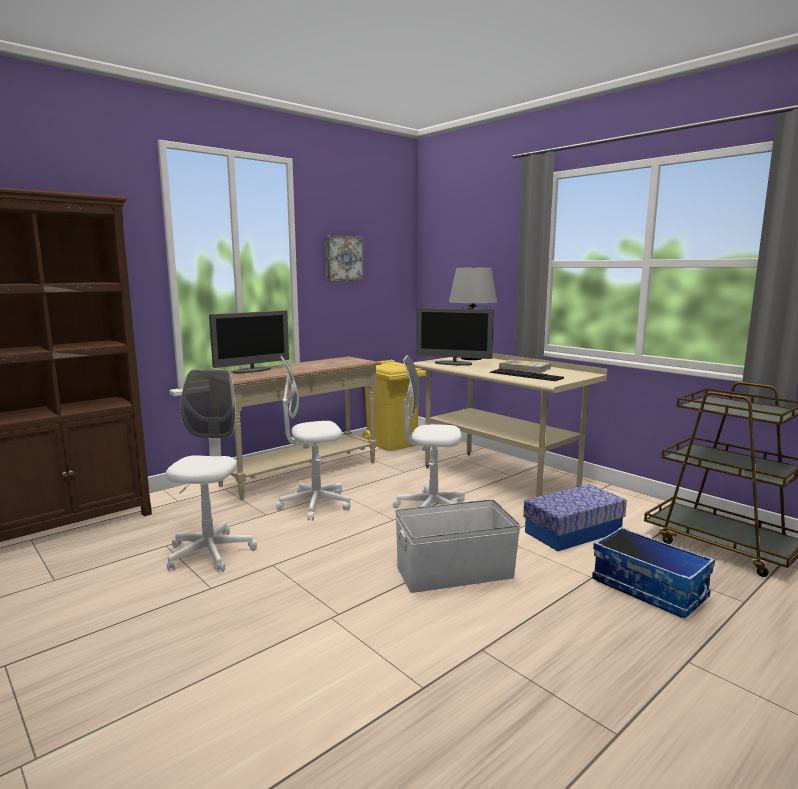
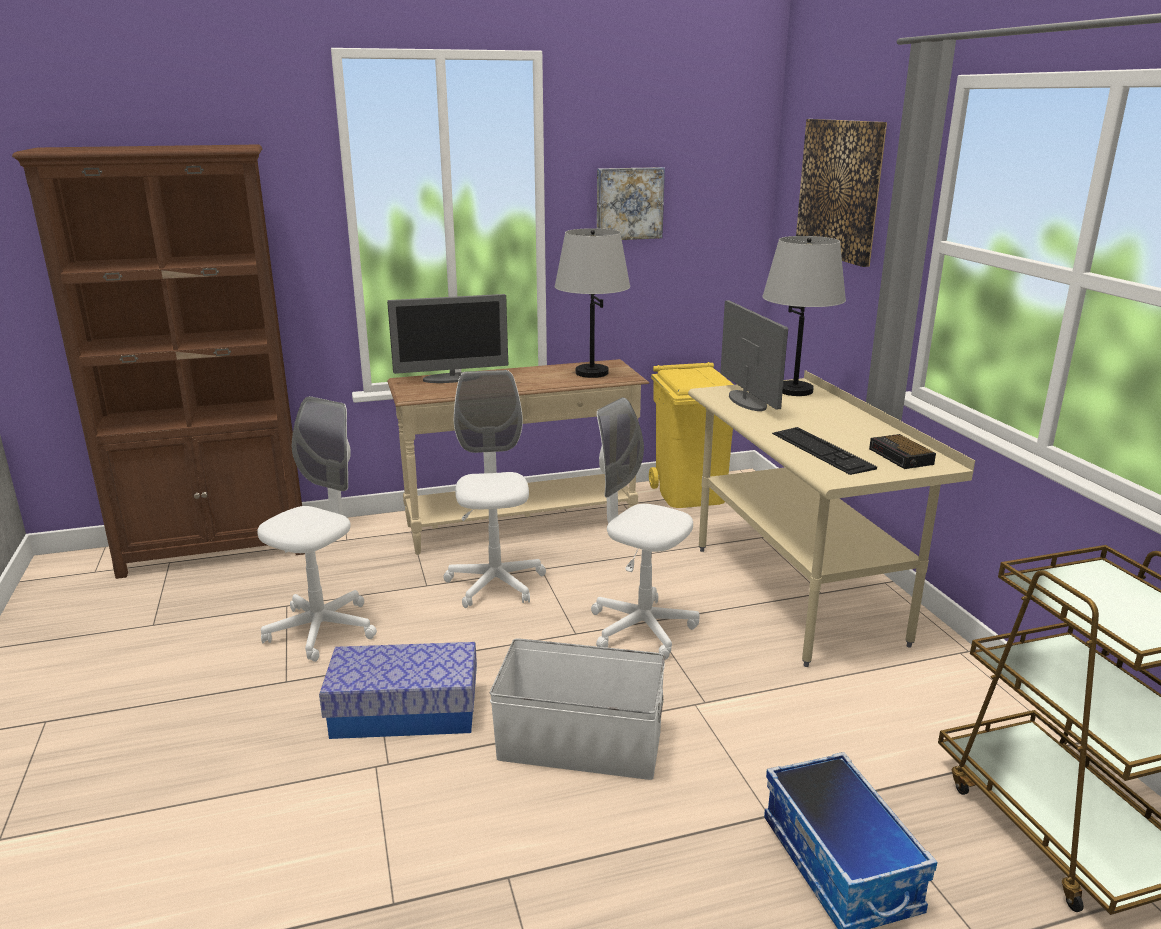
camera: 25 degrees right, 10 degrees up
white office chair [276,355,350,520] -> white office chair turned 75 degrees clockwise [444,370,546,608]
monitor [417,308,494,365] -> monitor turned 150 degrees counterclockwise [720,300,788,411]
book [499,359,551,373] -> none
storage box [523,484,627,551] -> storage box moved to [319,642,477,739]
none -> grey table lamp [555,228,630,378]
none -> picture [796,119,887,267]
none -> alarm clock [869,434,936,469]

